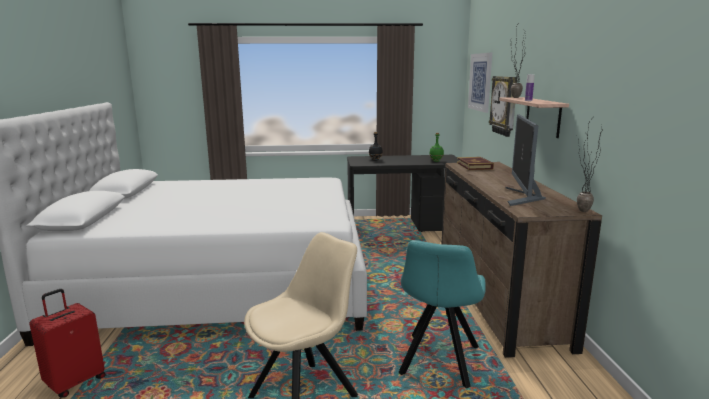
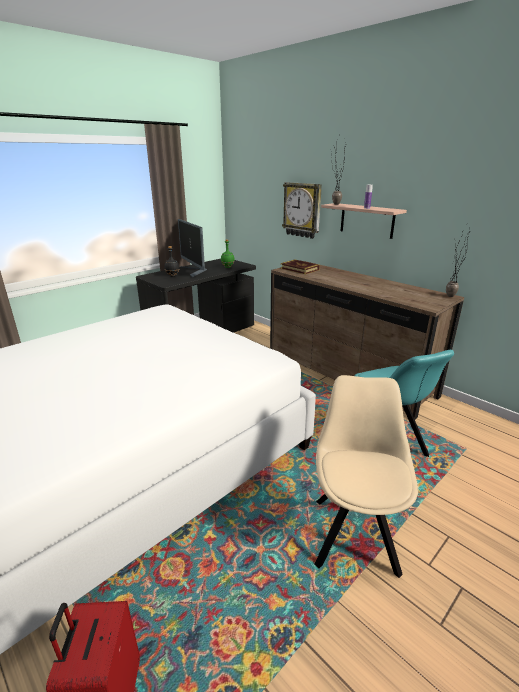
camera: 40 degrees left, 10 degrees up
picture [468,53,492,113] -> none
monitor [506,115,546,206] -> monitor moved to [178,219,207,277]

